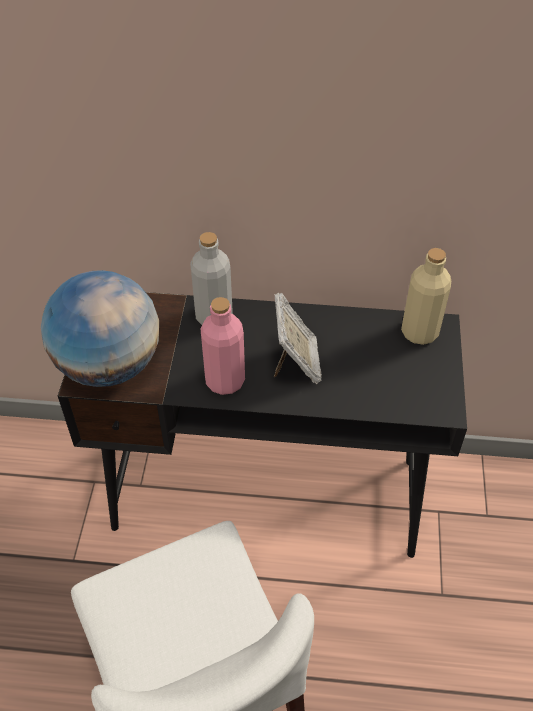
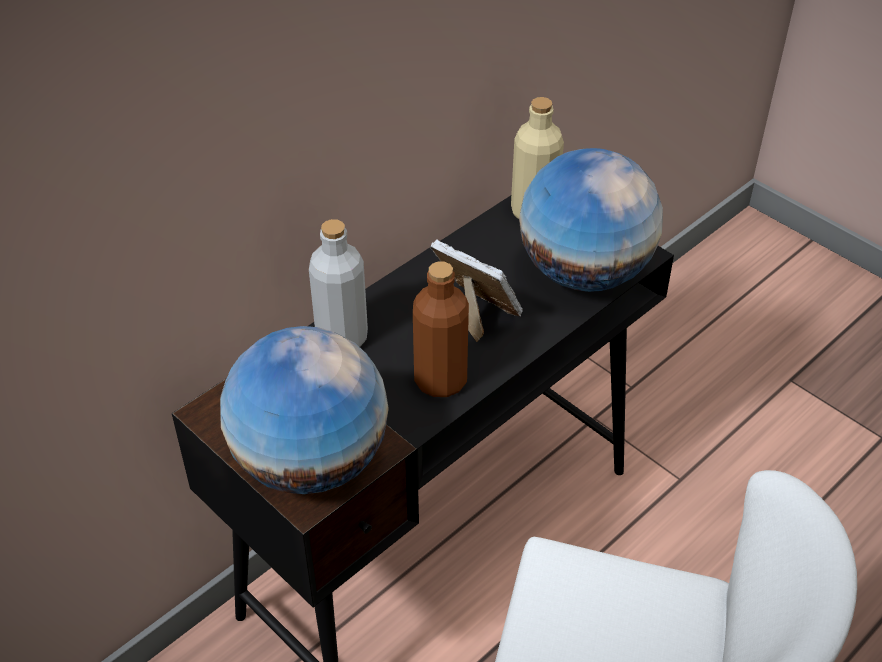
camera: 50 degrees left, 5 degrees down
pink bottle [201,297,245,395] -> brown bottle [413,262,469,397]
none -> globe [519,148,663,292]

